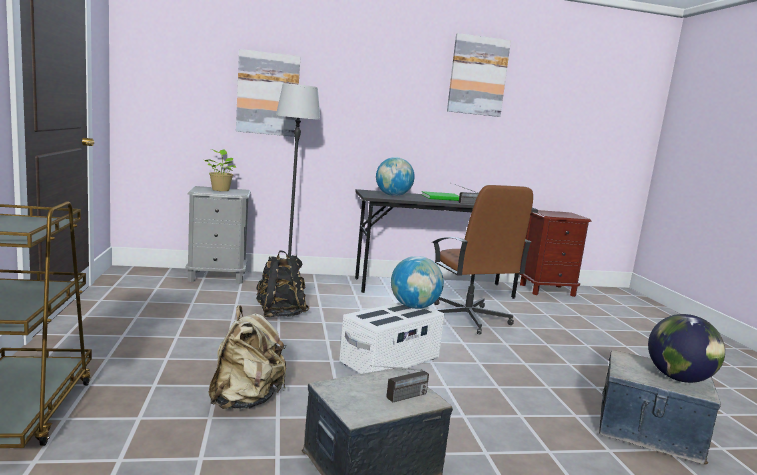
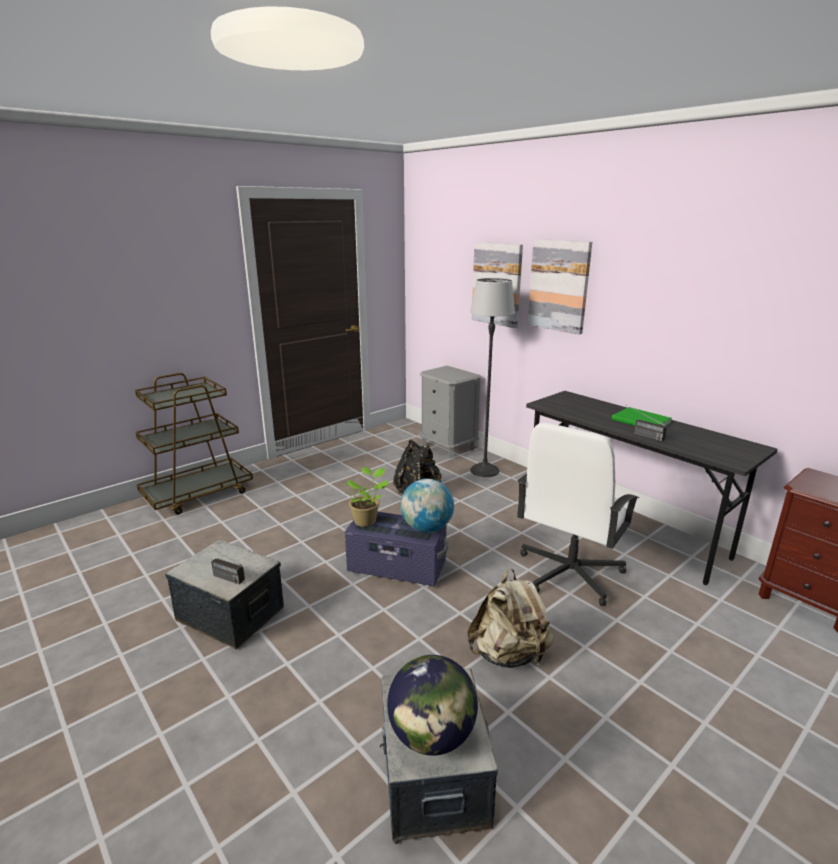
camera: 60 degrees right, 10 degrees up
potted plant [204,149,236,191] -> potted plant moved to [344,467,390,527]
beige backpack [208,305,287,409] -> beige backpack moved to [467,569,554,668]
white storage box [339,302,444,374] -> purple storage box [345,512,448,586]
globe [376,157,415,196] -> none
brown office chair [432,185,533,335] -> white office chair [517,423,639,606]
picture [447,33,511,117] -> picture moved to [527,239,592,335]

